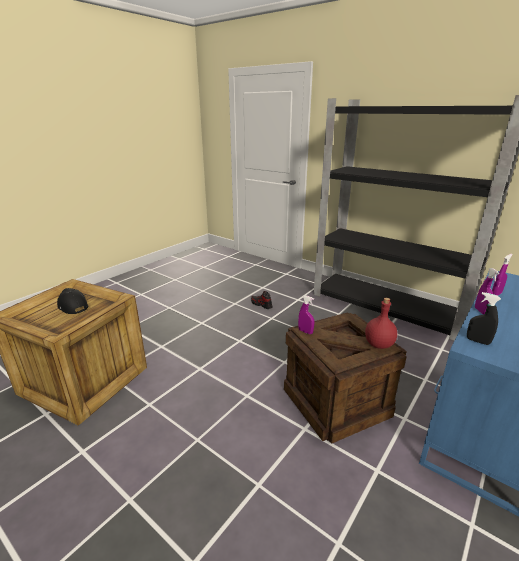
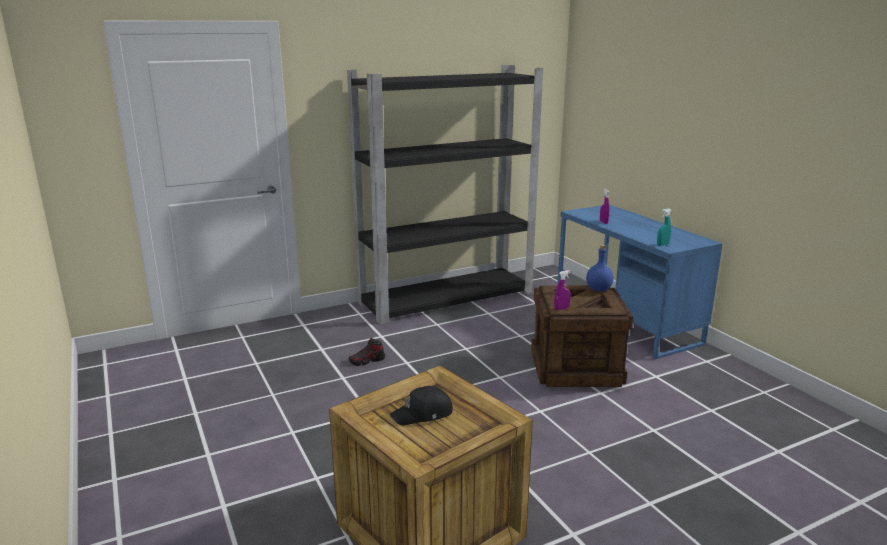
camera: 65 degrees left, 5 degrees down
red bottle [365,298,397,349] -> blue bottle [586,245,614,292]
black spray bottle [467,292,501,345] -> turquoise spray bottle [657,208,671,246]
purple spray bottle [475,268,499,315] -> none

